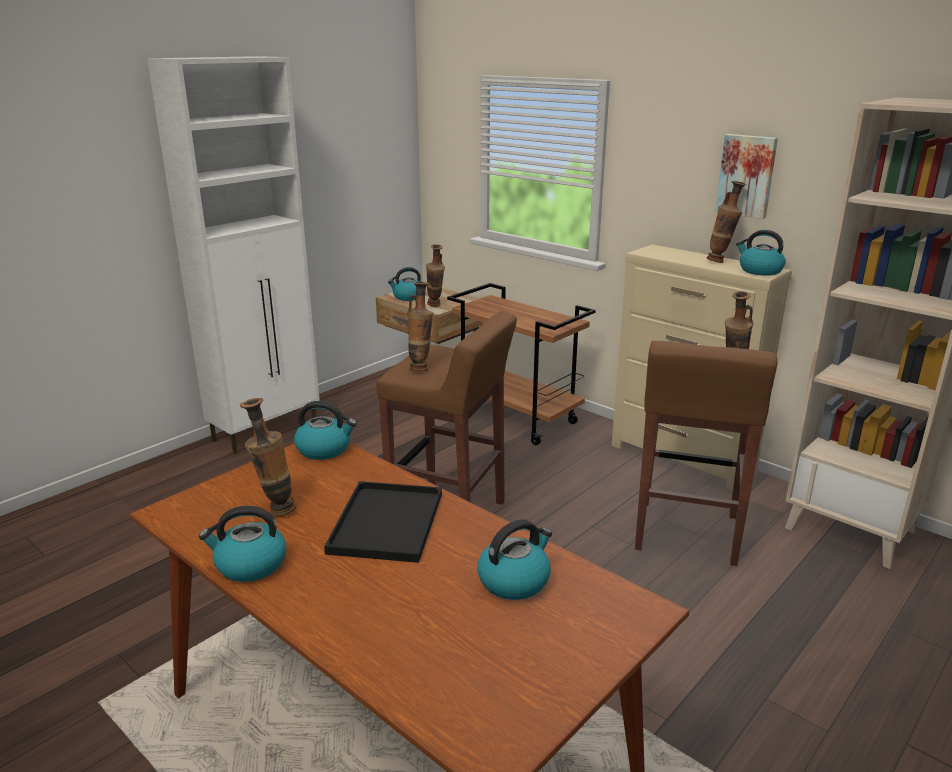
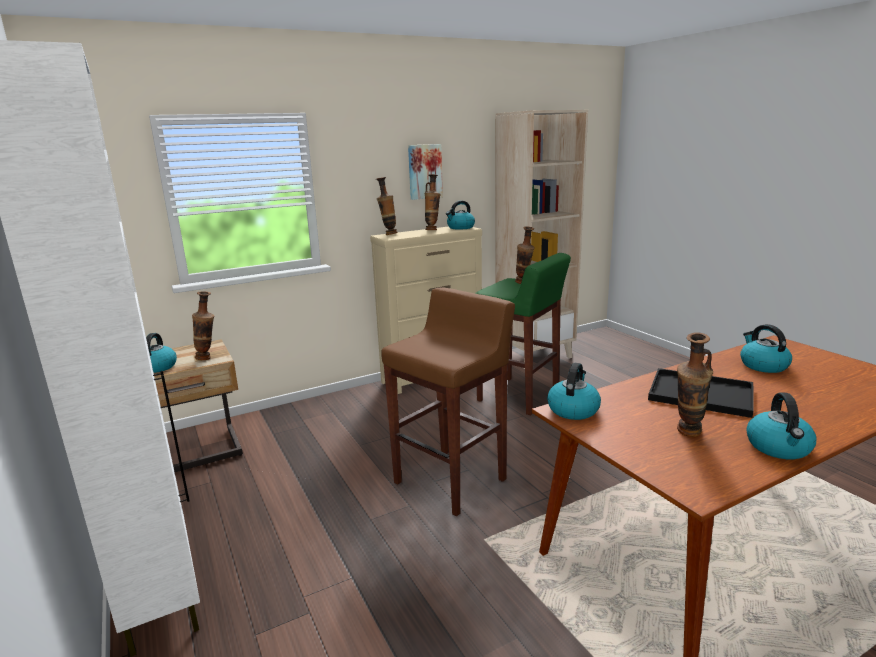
camera: 70 degrees left, 5 degrees down
vase [407,282,433,372] -> vase moved to [376,177,398,235]
brown cart [447,283,596,445] -> none
brown stool [635,341,778,566] -> green stool [475,253,571,415]

